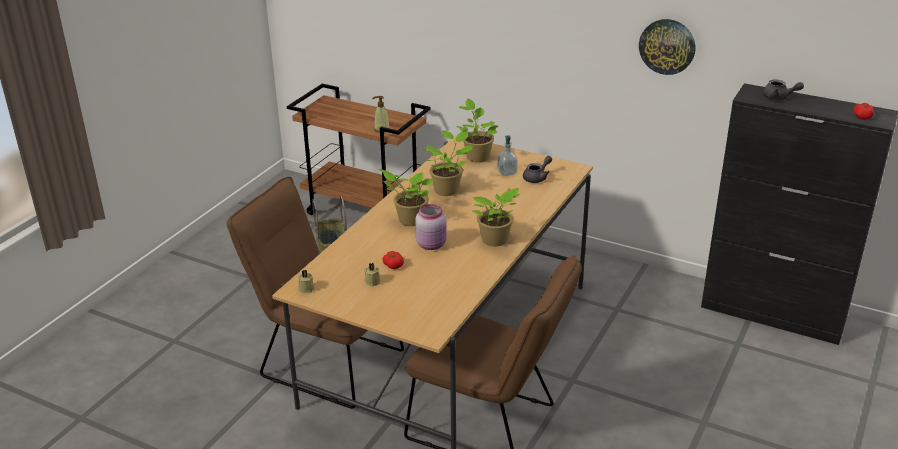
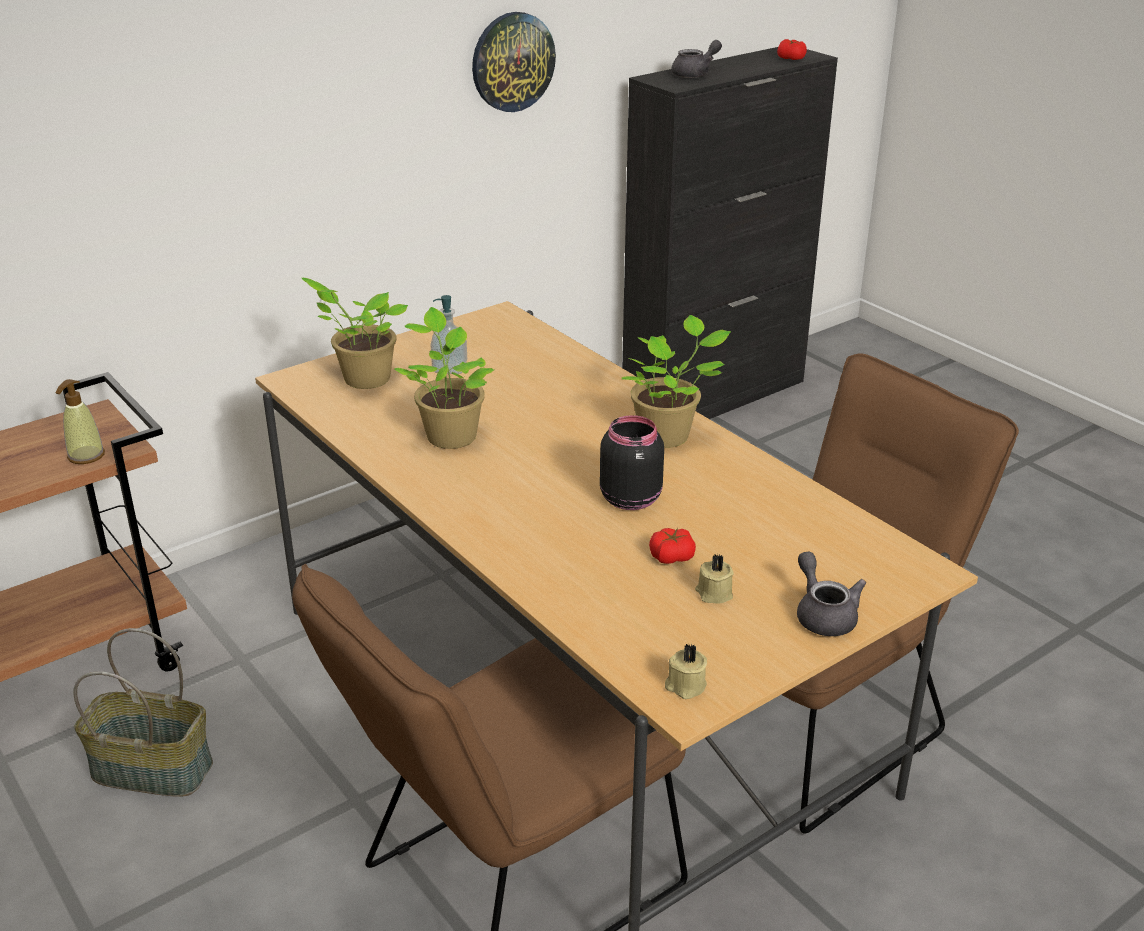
camera: 65 degrees left, 0 degrees up
potted plant [378,169,433,226] -> none
pink jar [415,204,447,250] -> black jar [600,415,664,510]
grey teapot [523,156,552,183] -> grey teapot moved to [797,551,866,636]

